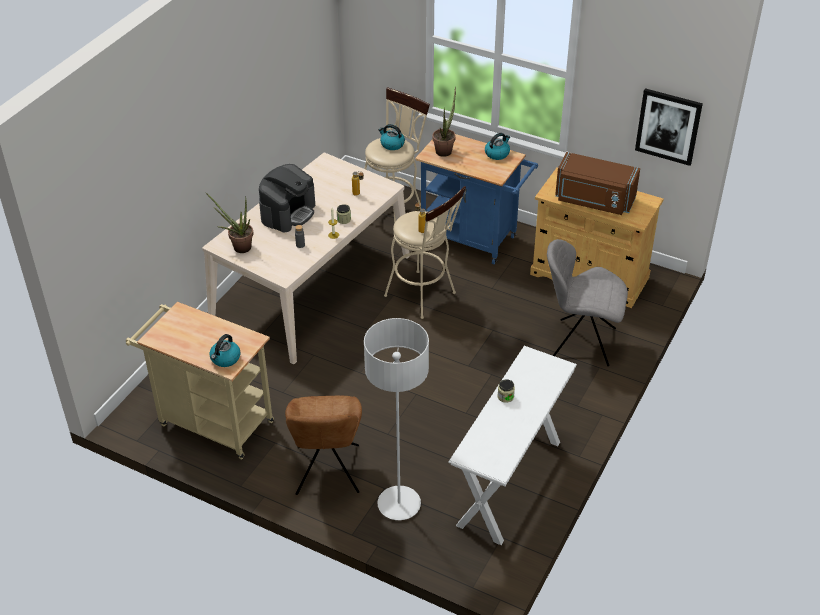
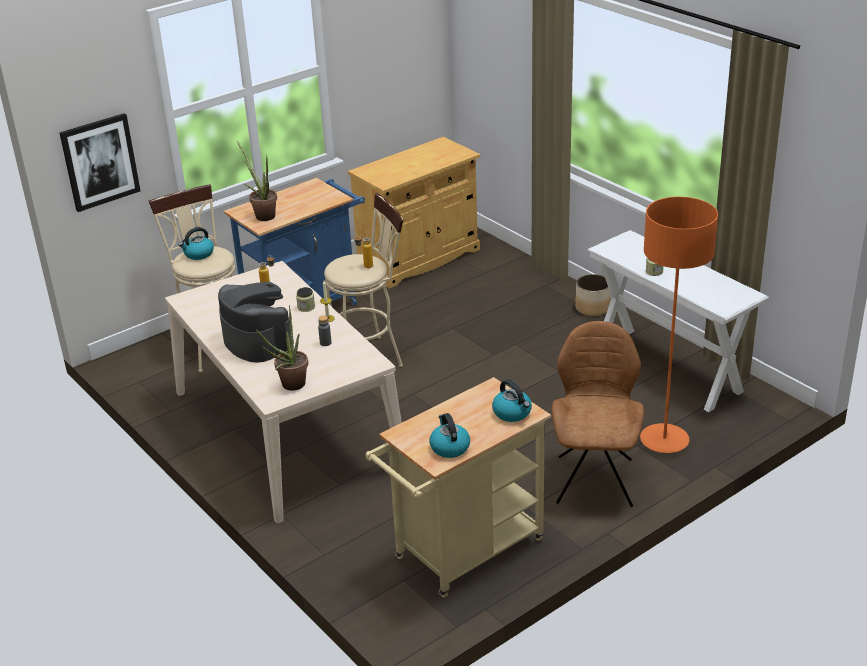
camera: 65 degrees left, 10 degrees down
brown chair [285,395,362,495] -> brown chair turned 105 degrees counterclockwise [552,321,644,507]
grey floor lamp [364,318,429,520] -> orange floor lamp [640,197,718,453]
kettle [485,133,510,160] -> kettle moved to [429,413,470,458]
grey chair [547,239,628,366] -> none
brown microwave [555,152,640,215] -> none
picture [635,88,703,166] -> picture moved to [59,113,141,212]
none -> planter [575,274,610,316]

